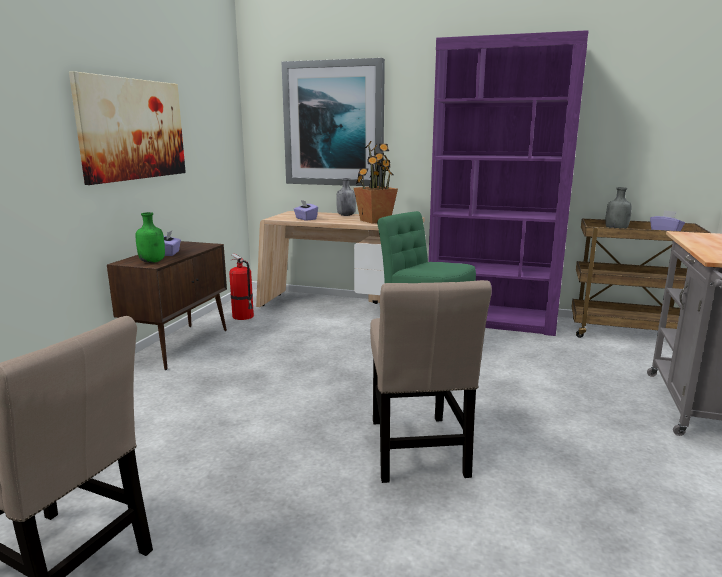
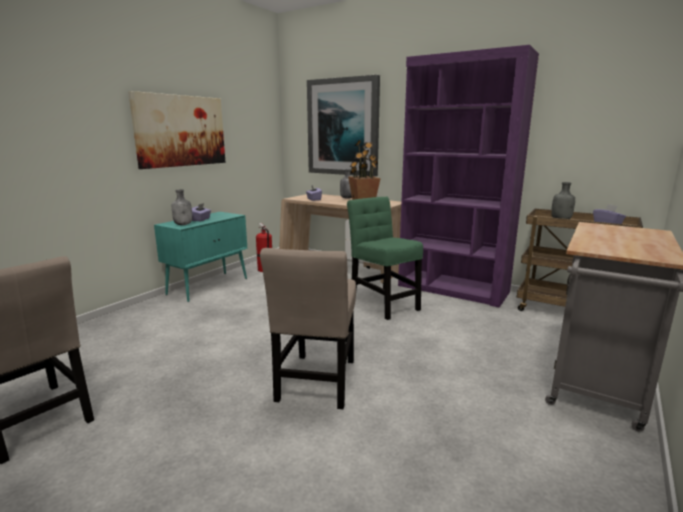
camera: 15 degrees right, 0 degrees up
brown cabinet [107,241,227,370] -> turquoise cabinet [154,212,247,302]
green bottle [136,212,165,263] -> grey bottle [172,190,192,225]

